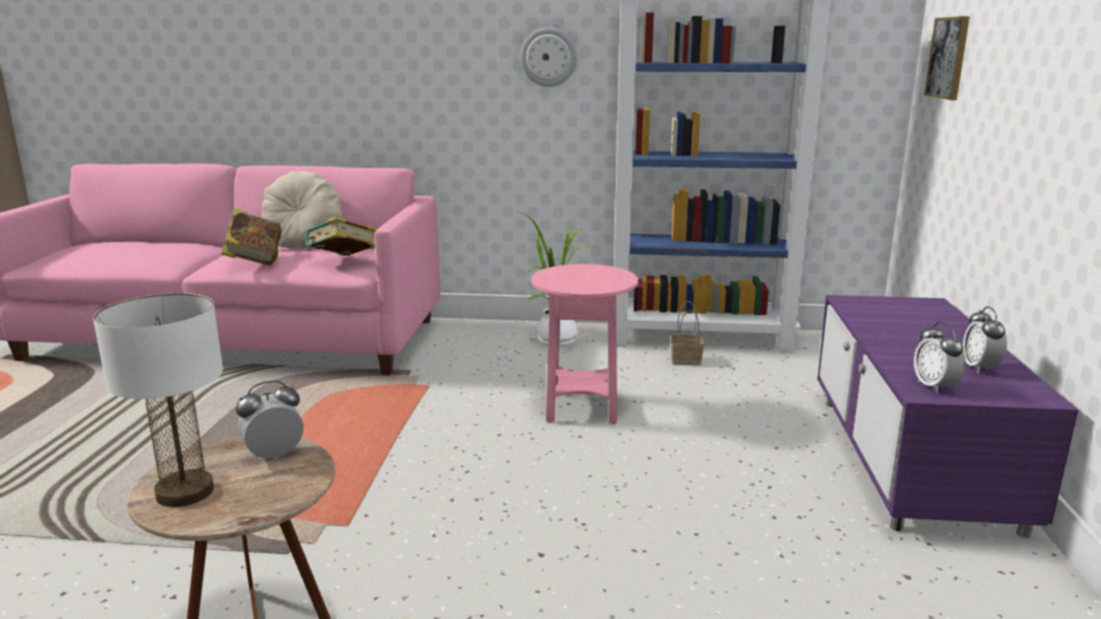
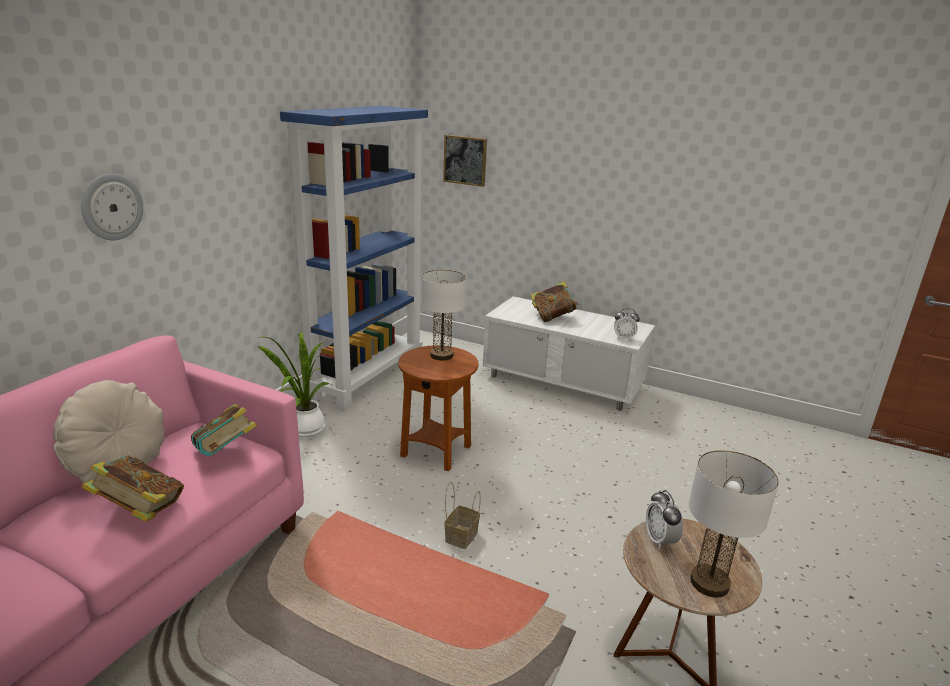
camera: 70 degrees left, 5 degrees up
wall clock [520,27,577,87] -> wall clock moved to [81,174,143,240]
pink side table [531,264,638,424] -> brown side table [398,345,478,471]
basket [671,301,704,365] -> basket moved to [444,482,481,549]
purple tv stand [817,295,1078,539] -> white tv stand [483,296,655,411]
alarm clock [963,307,1007,373] -> none
none -> table lamp [421,270,467,361]
none -> book [530,281,579,322]

